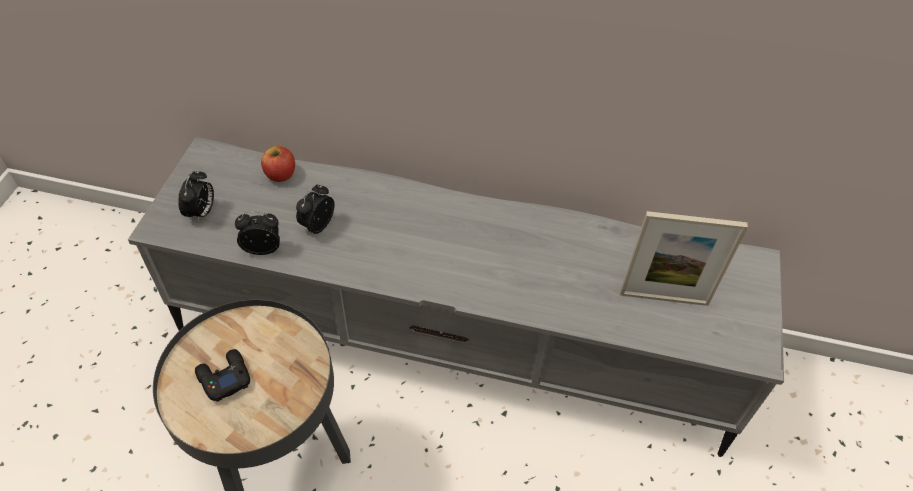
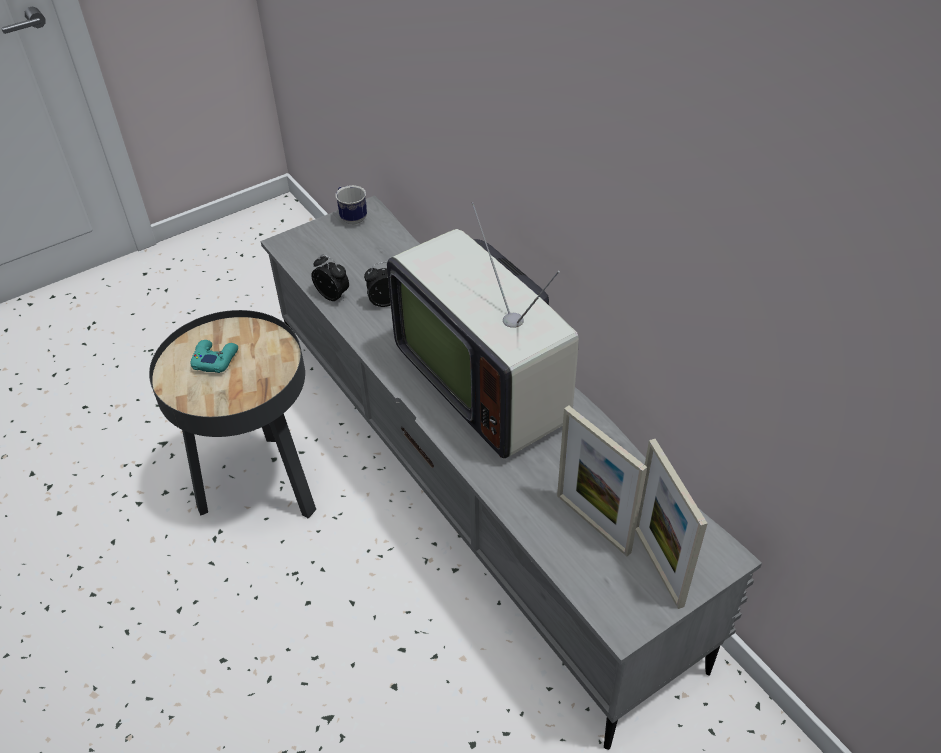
camera: 45 degrees right, 5 degrees down
alarm clock [178,170,214,223] -> none
black game controller [195,349,250,402] -> turquoise game controller [190,340,238,373]
apple [261,146,295,182] -> none
none -> mug [336,185,367,225]
none -> television [387,202,579,458]
none -> picture frame [635,439,708,609]

